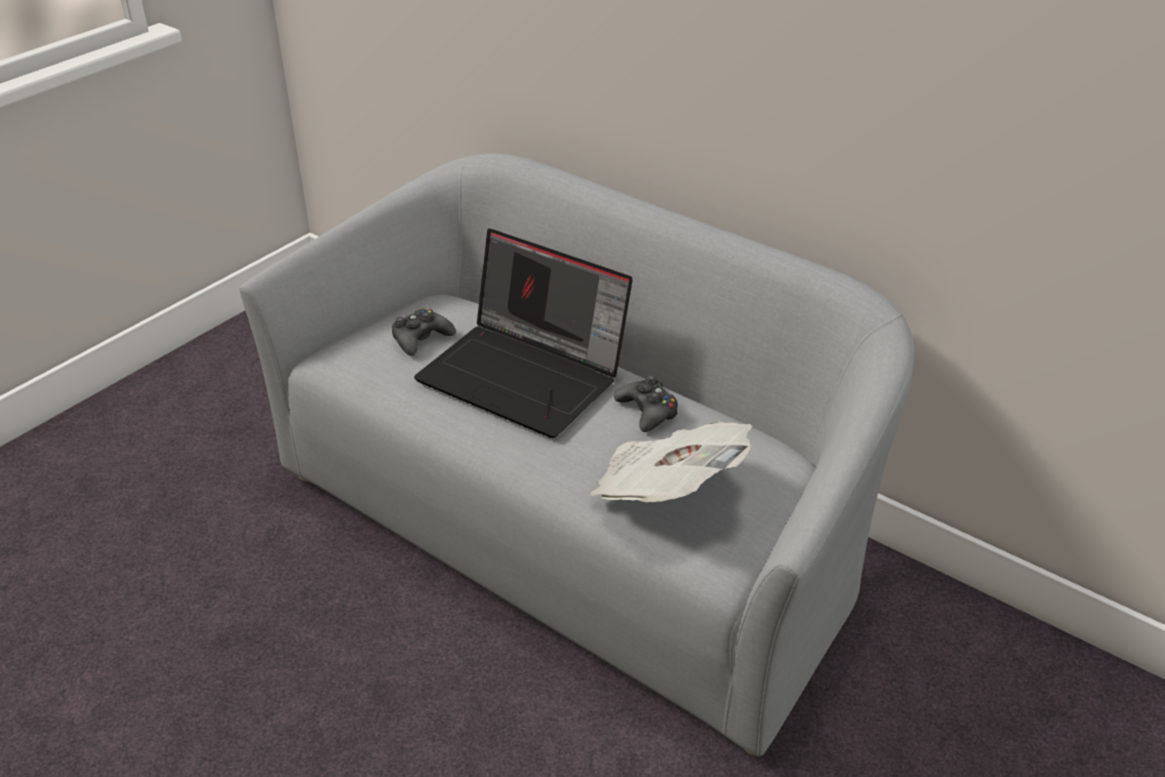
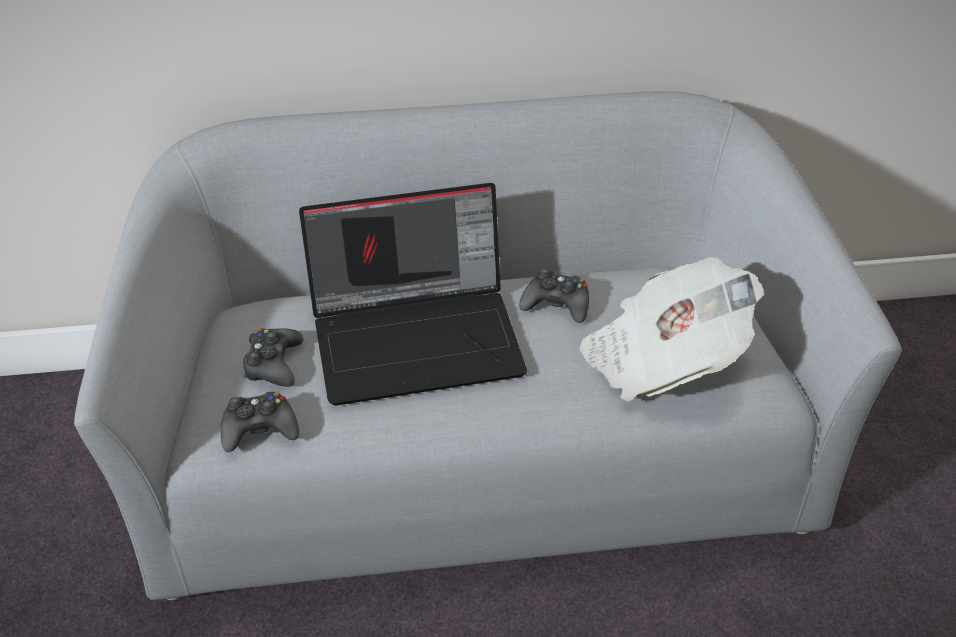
camera: 45 degrees left, 5 degrees up
none -> black game controller [221,392,299,452]

